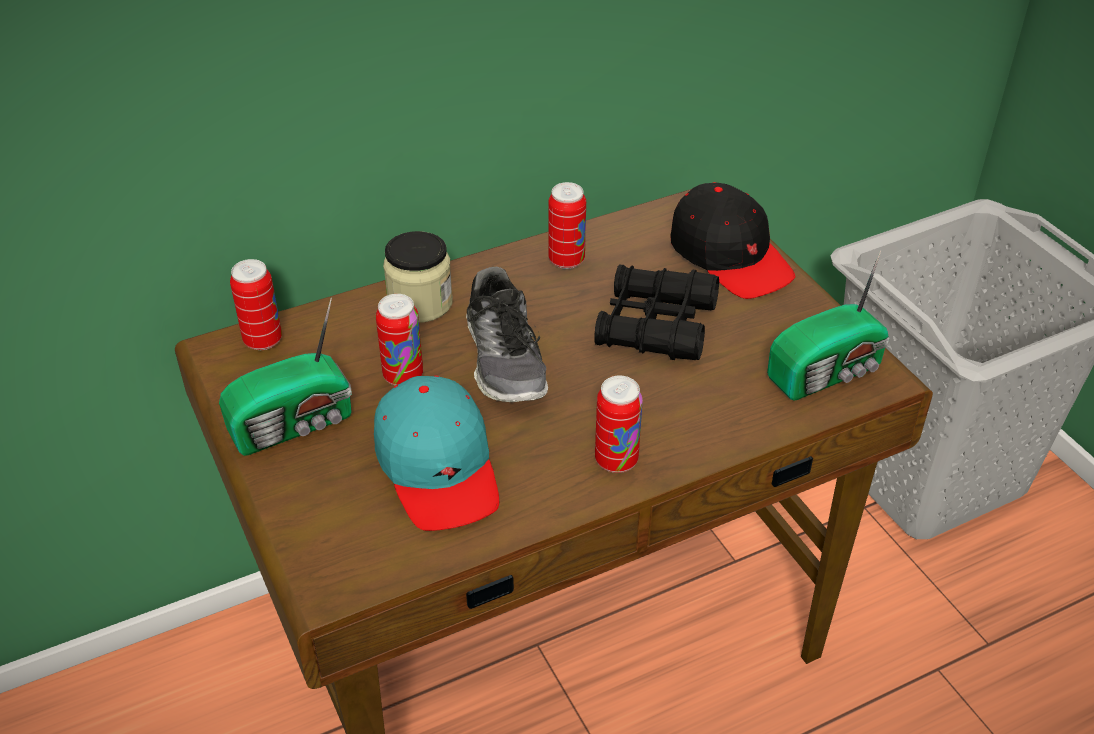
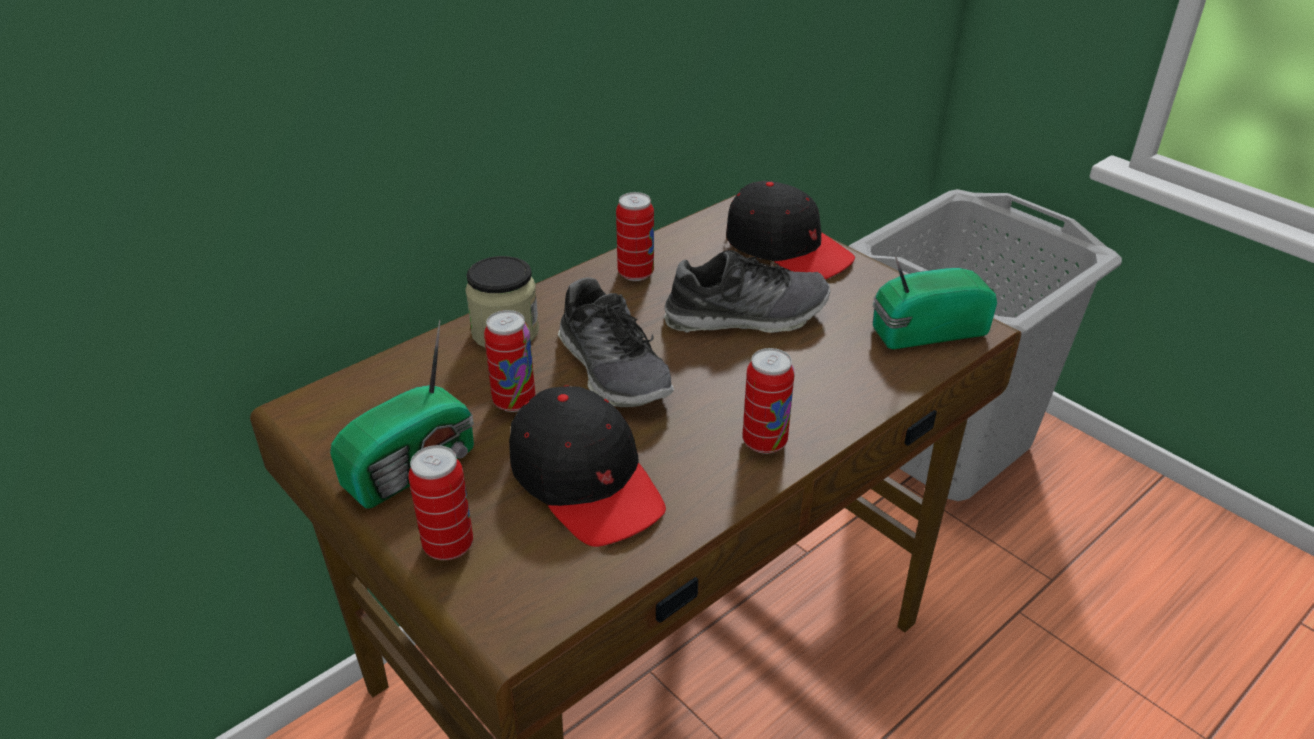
camera: 15 degrees left, 5 degrees down
can [230,259,282,350] -> can moved to [408,445,473,560]
turquoise cap [374,376,499,531] -> black cap [509,385,666,547]
black binoculars [594,265,719,360] -> shoe [664,250,831,333]
radio [767,250,889,400] -> radio turned 150 degrees counterclockwise [873,255,997,349]

